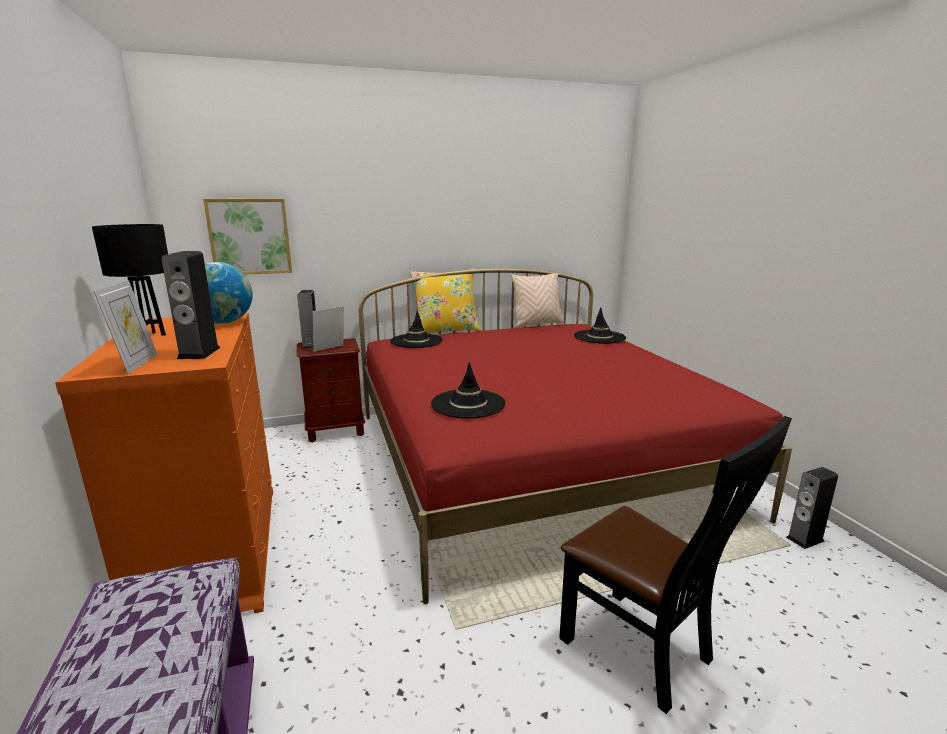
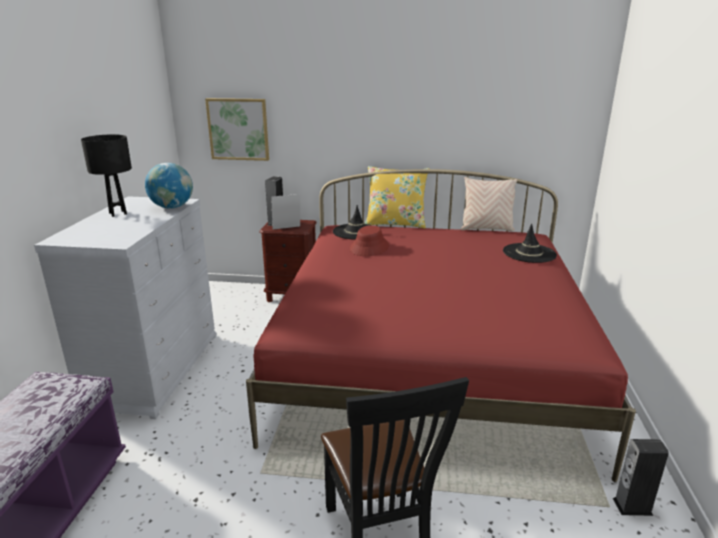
camera: 25 degrees right, 5 degrees up
orange dresser [55,313,273,613] -> white dresser [34,196,217,419]
picture frame [94,280,158,374] -> none
speaker [161,251,221,359] -> none
black hat [431,362,506,418] -> none
none -> red hat [350,225,389,256]

